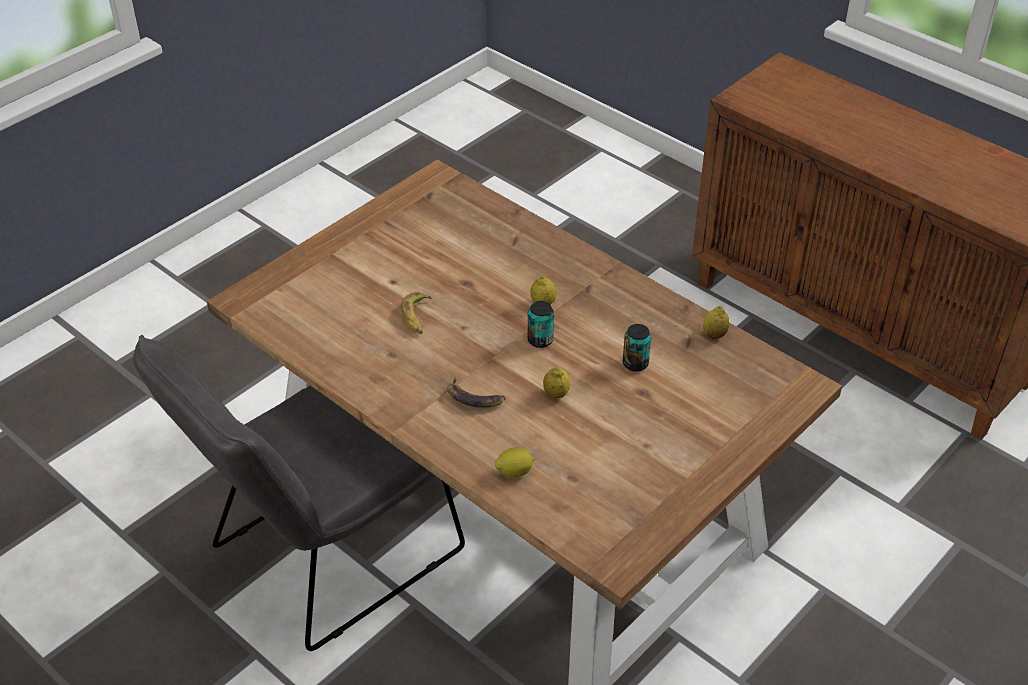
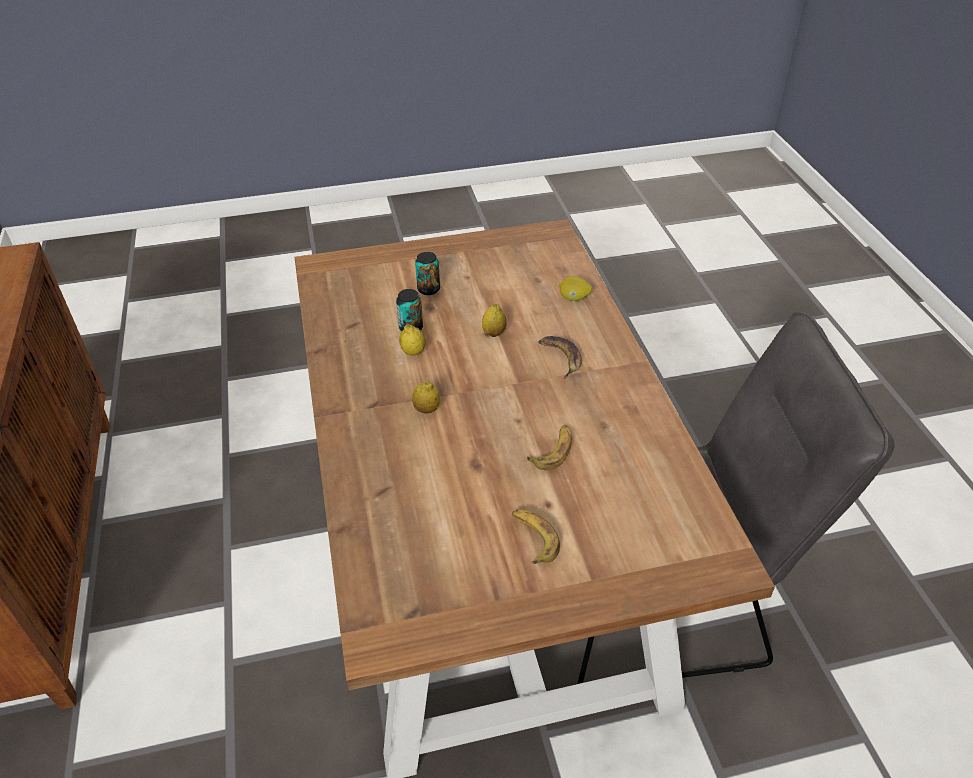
camera: 145 degrees left, 0 degrees up
can [528,301,554,348] -> can moved to [415,252,440,295]
lemon [703,306,730,339] -> lemon moved to [399,324,426,355]
none -> banana [512,509,560,564]

